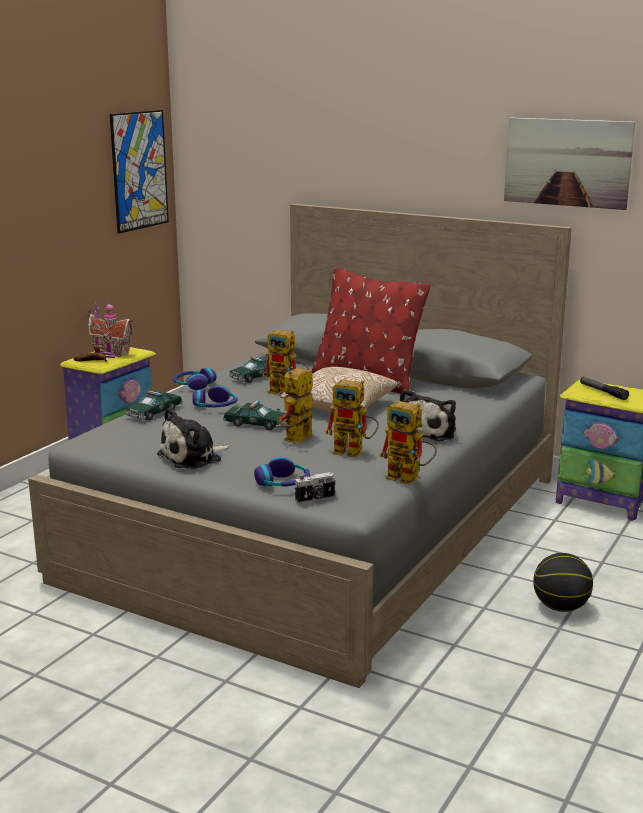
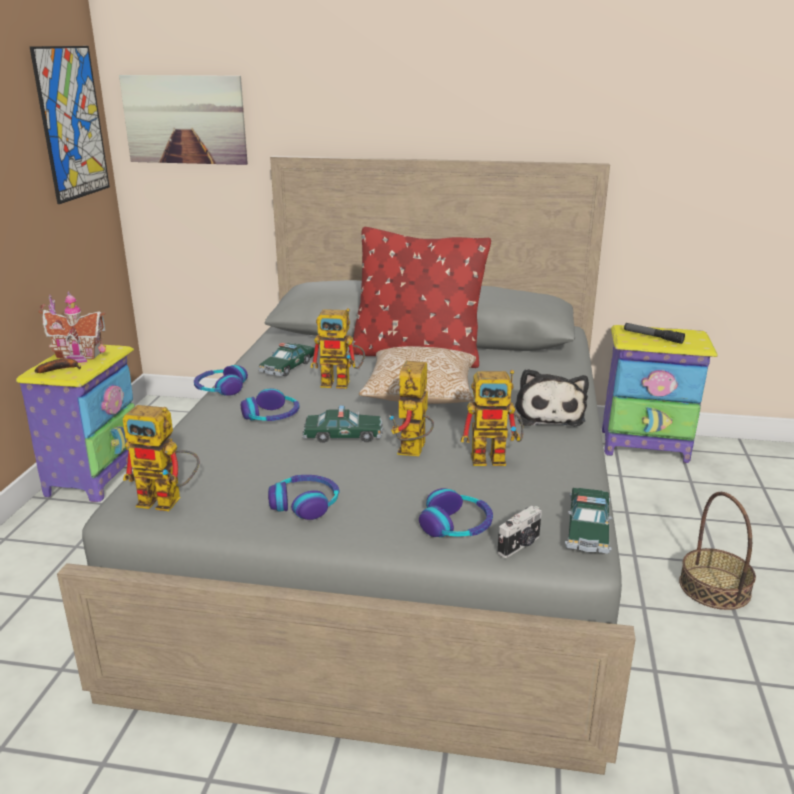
camera: 20 degrees left, 5 degrees up
toy car [125,390,183,420] -> toy car moved to [565,488,613,553]
plush toy [157,407,229,469] -> headphones [268,475,339,520]
toy robot [379,401,437,485] -> toy robot moved to [123,405,199,511]
picture [504,117,635,210] -> picture moved to [119,75,248,165]
basketball [533,553,593,612] -> basket [679,492,756,610]

